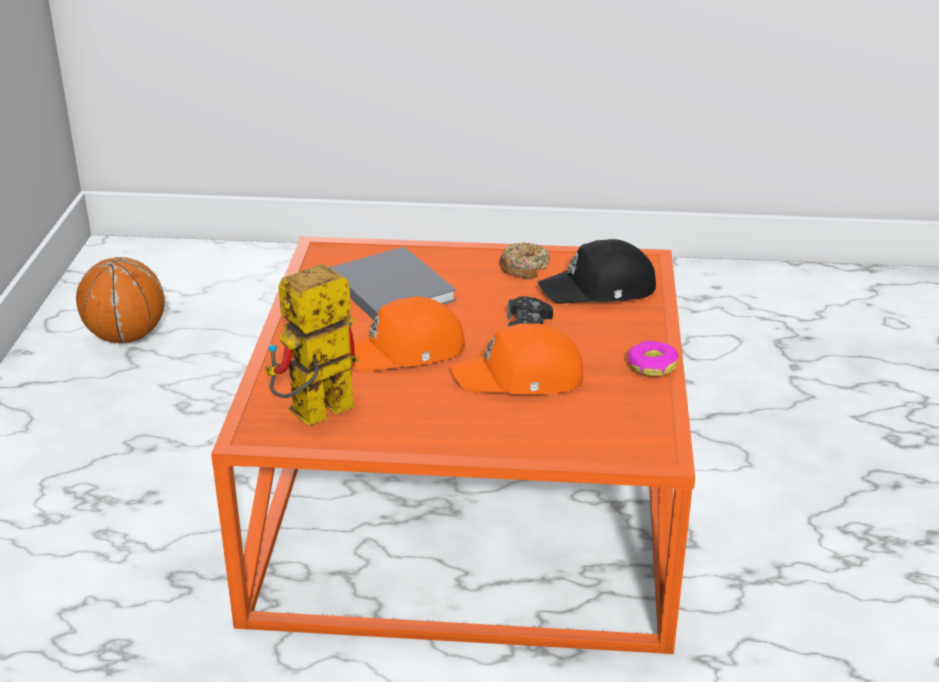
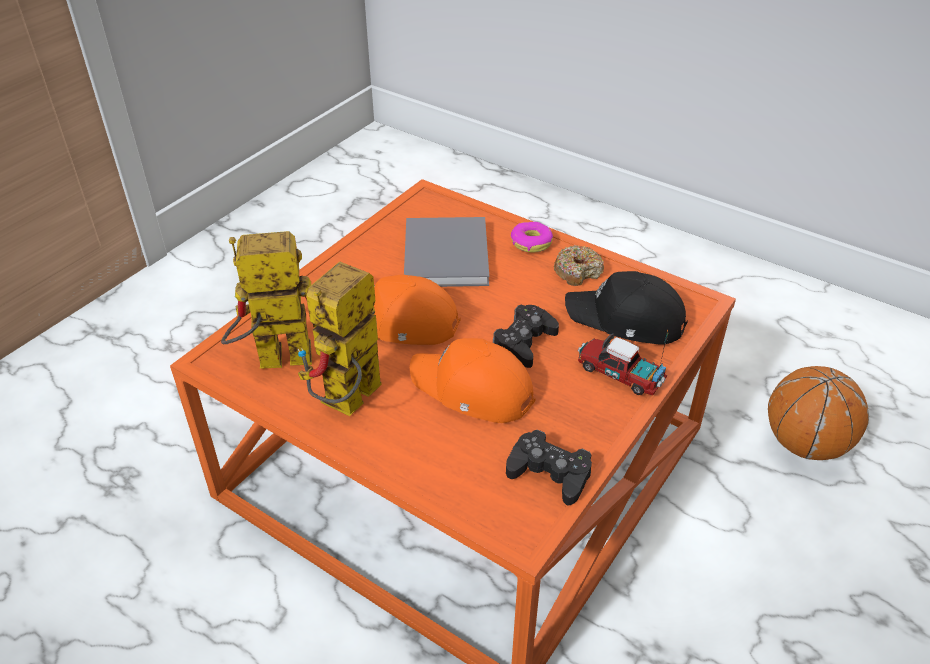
camera: 30 degrees right, 10 degrees up
basketball [76,257,165,343] -> basketball moved to [768,366,869,460]
donut [628,341,679,376] -> donut moved to [511,222,553,253]
none -> toy robot [298,261,382,416]
none -> black game controller [506,430,592,505]
none -> toy truck [578,329,669,395]

